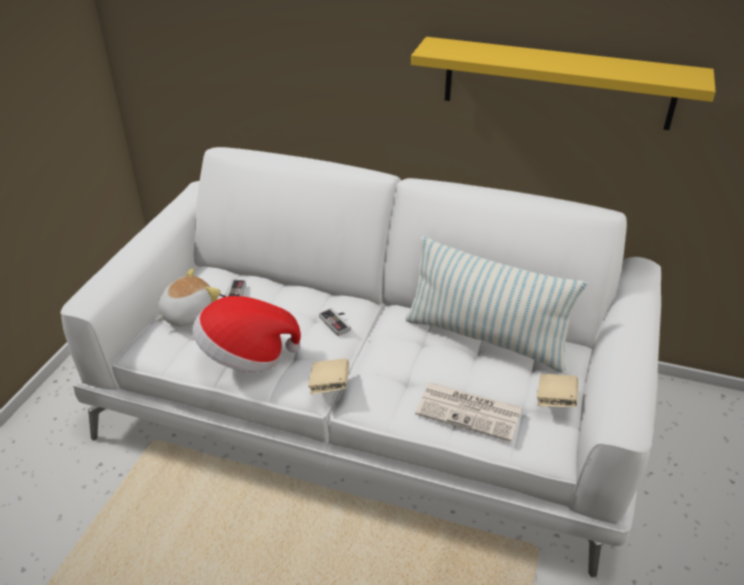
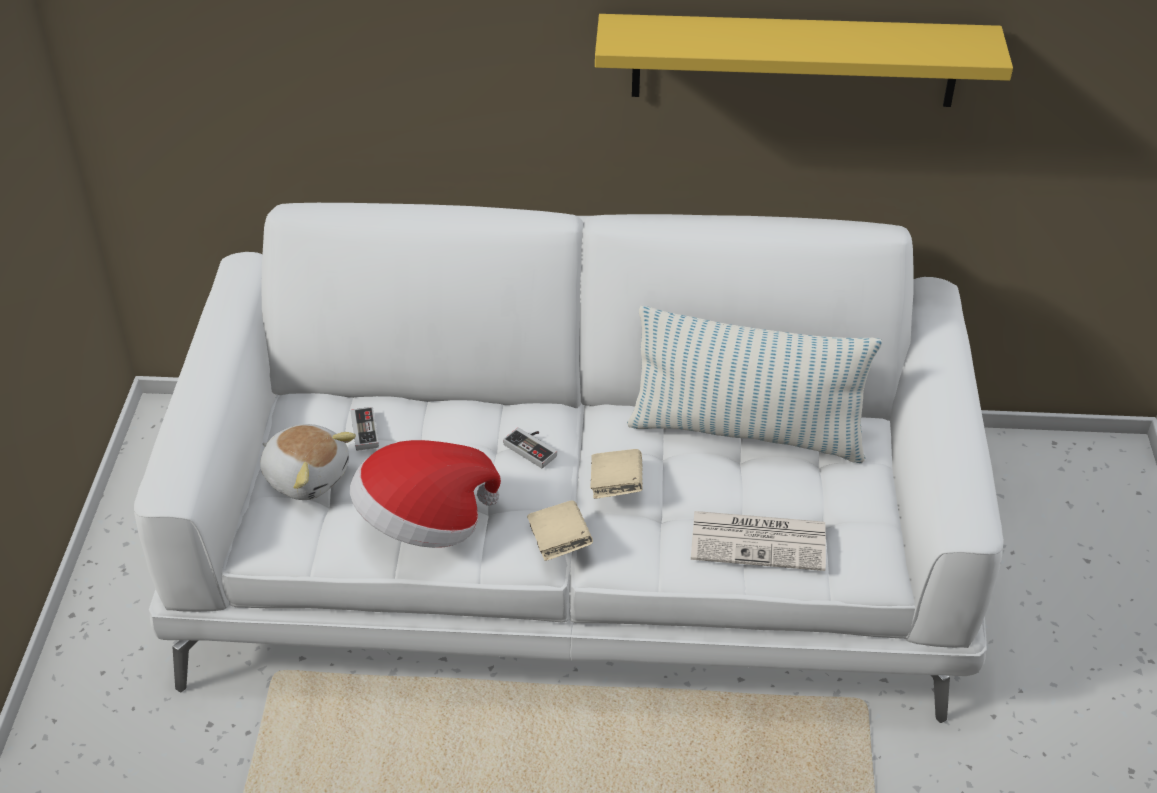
camera: 15 degrees left, 5 degrees up
plush toy [155,268,221,326] -> plush toy turned 90 degrees clockwise [260,424,356,500]
beige book [537,374,578,407] -> beige book moved to [590,449,643,499]

